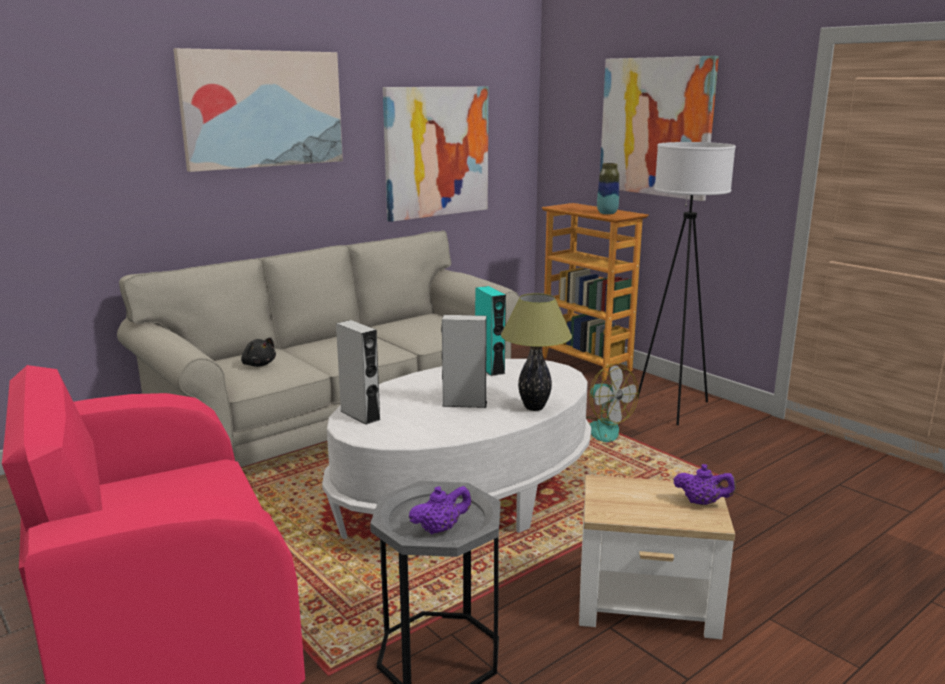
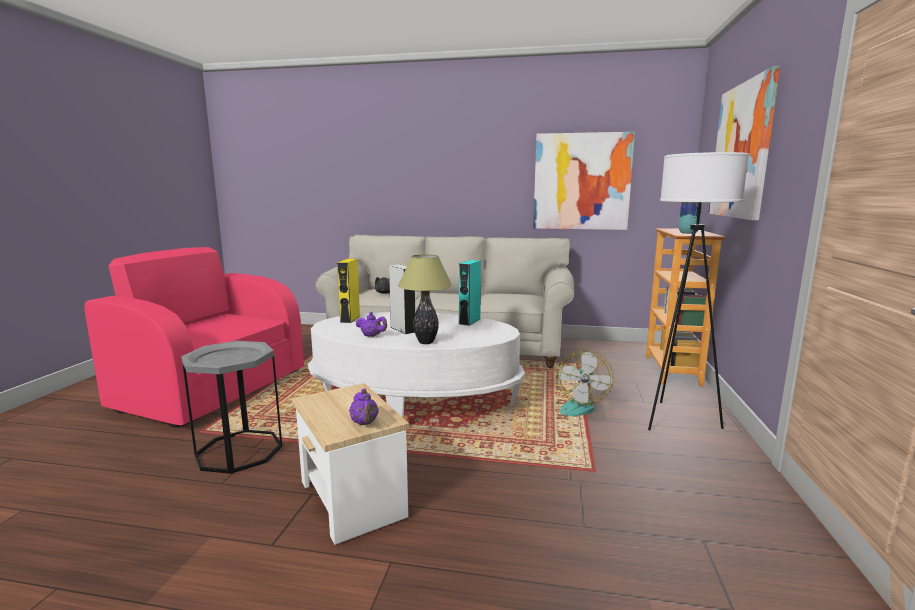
camera: 50 degrees right, 5 degrees down
picture [173,48,343,172] -> none
grey speaker [336,320,381,425] -> yellow speaker [337,259,360,323]
purple teapot [409,486,471,534] -> purple teapot moved to [356,312,387,337]

